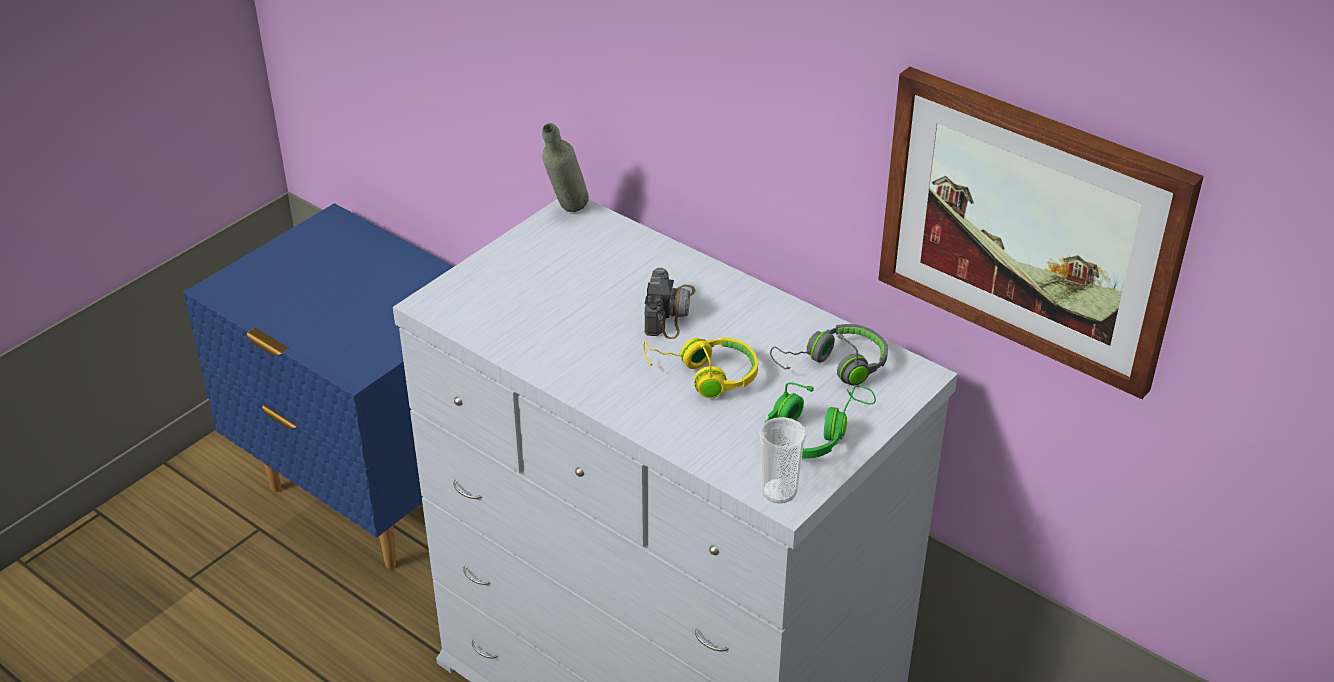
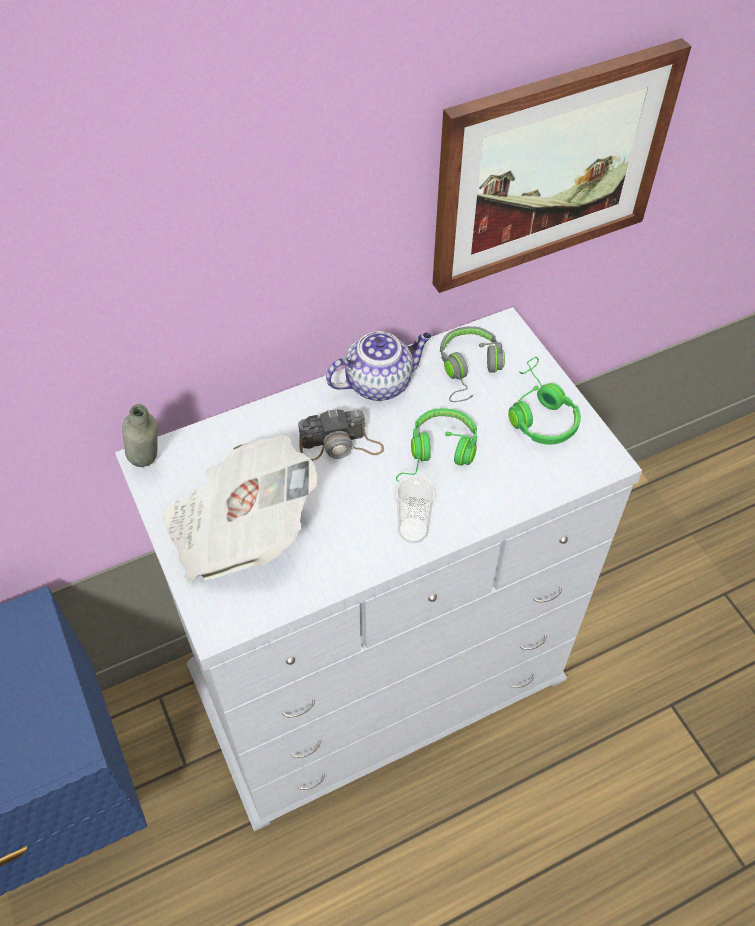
camera: 65 degrees left, 15 degrees up
yellow headphones [643,337,758,398] -> green headphones [396,408,477,482]
camera [644,268,696,339] -> camera turned 135 degrees clockwise [298,408,384,461]
cup [759,417,806,503] -> cup moved to [395,475,436,543]
none -> newspaper [162,435,318,582]
none -> teapot [326,331,431,401]

